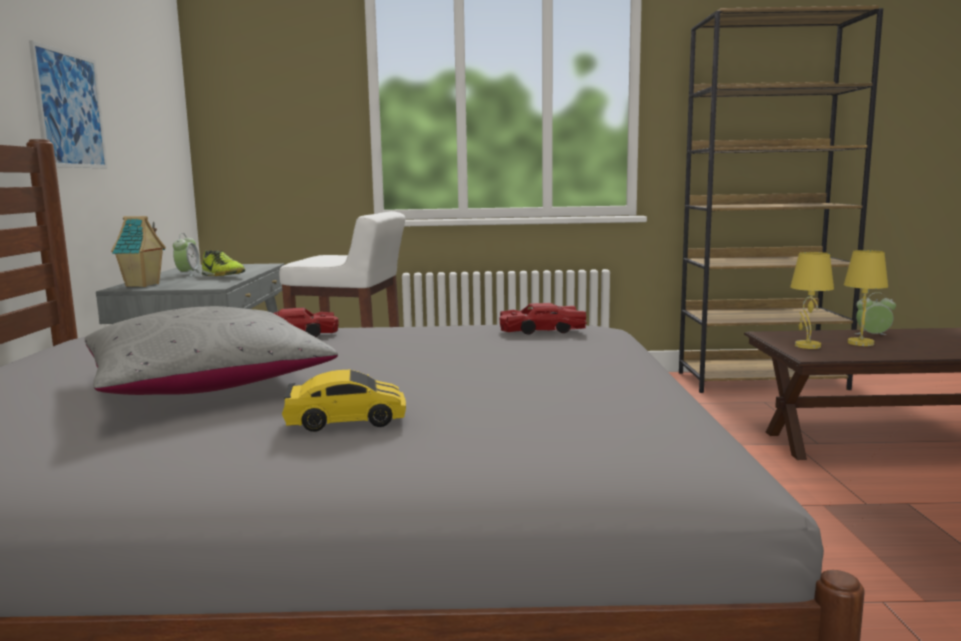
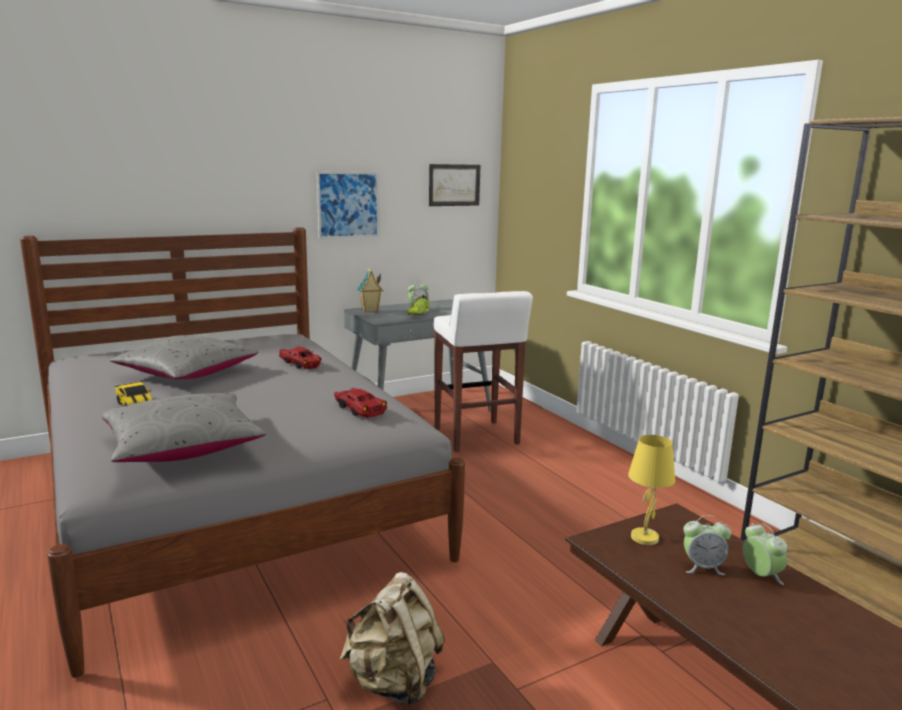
camera: 60 degrees right, 5 degrees up
yellow table lamp [844,250,888,346] -> alarm clock [683,515,732,575]
none -> grey pillow [101,393,267,462]
none -> beige backpack [340,572,445,707]
none -> picture [429,164,481,206]

